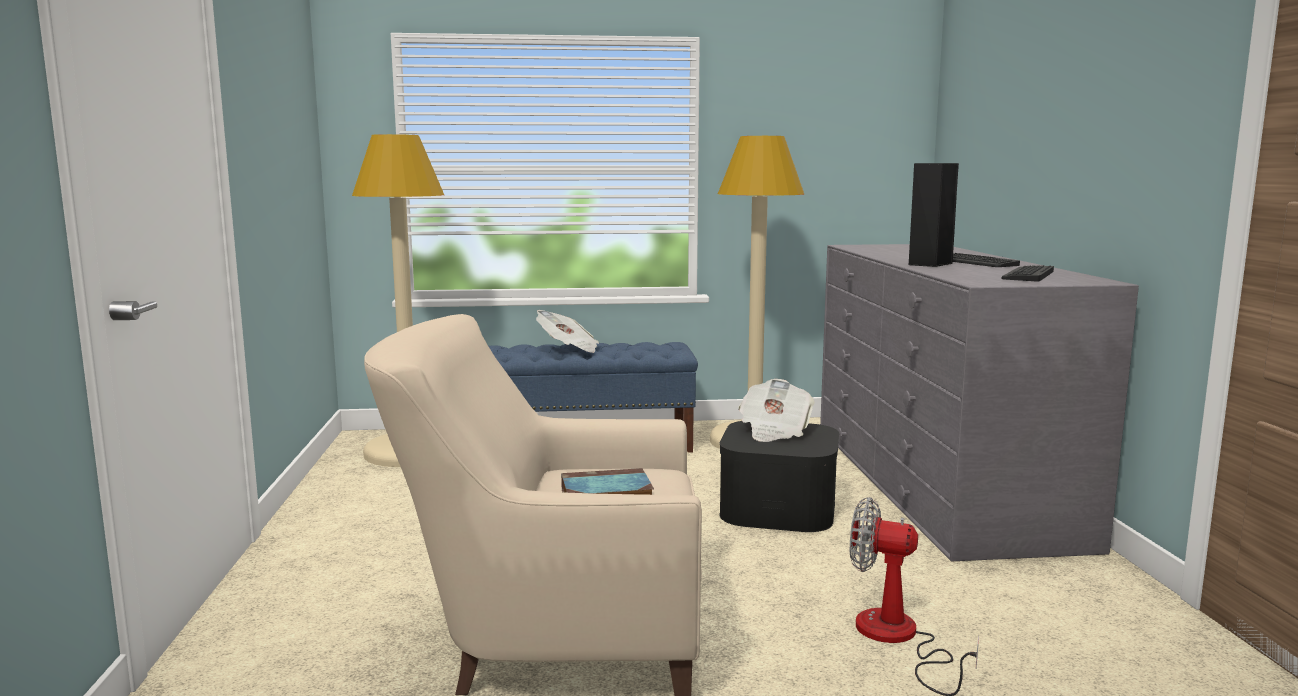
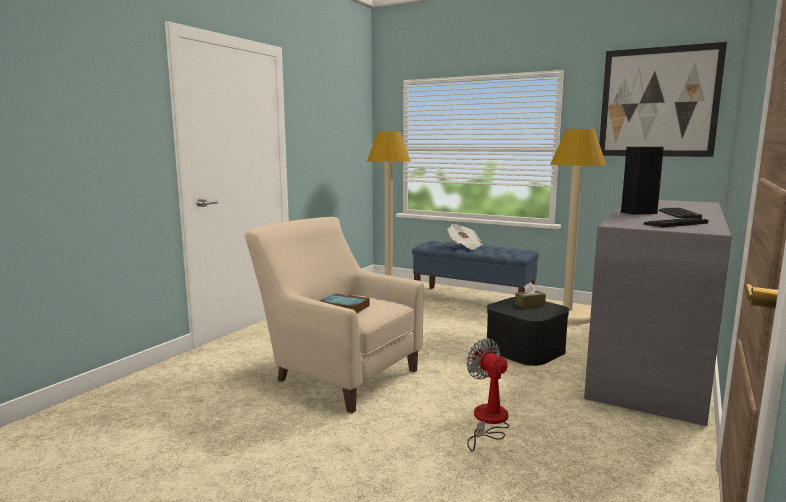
camera: 35 degrees right, 0 degrees up
newspaper [738,379,815,442] -> brown tissue box [515,282,546,308]
none -> picture [599,42,727,157]

